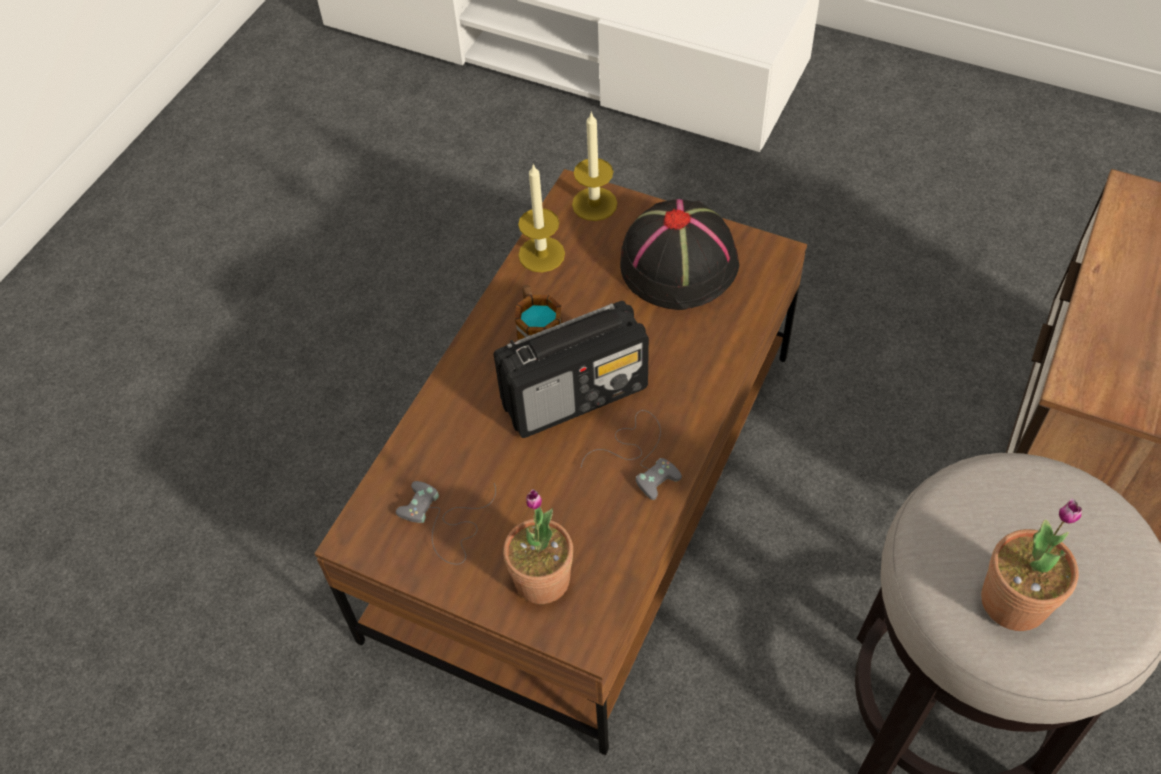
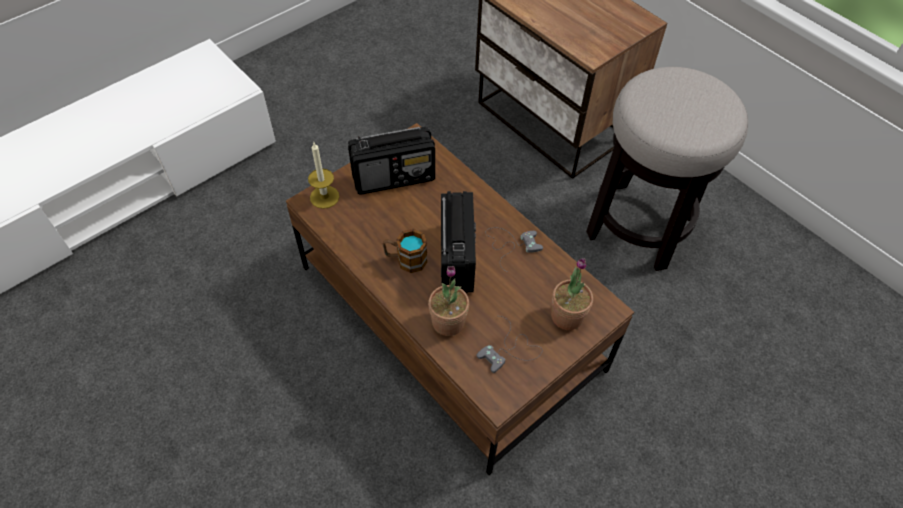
camera: 70 degrees left, 0 degrees up
candle [518,164,565,273] -> none
black hat [620,199,739,310] -> radio [348,127,435,195]
potted plant [981,499,1082,631] -> potted plant moved to [428,266,469,336]

